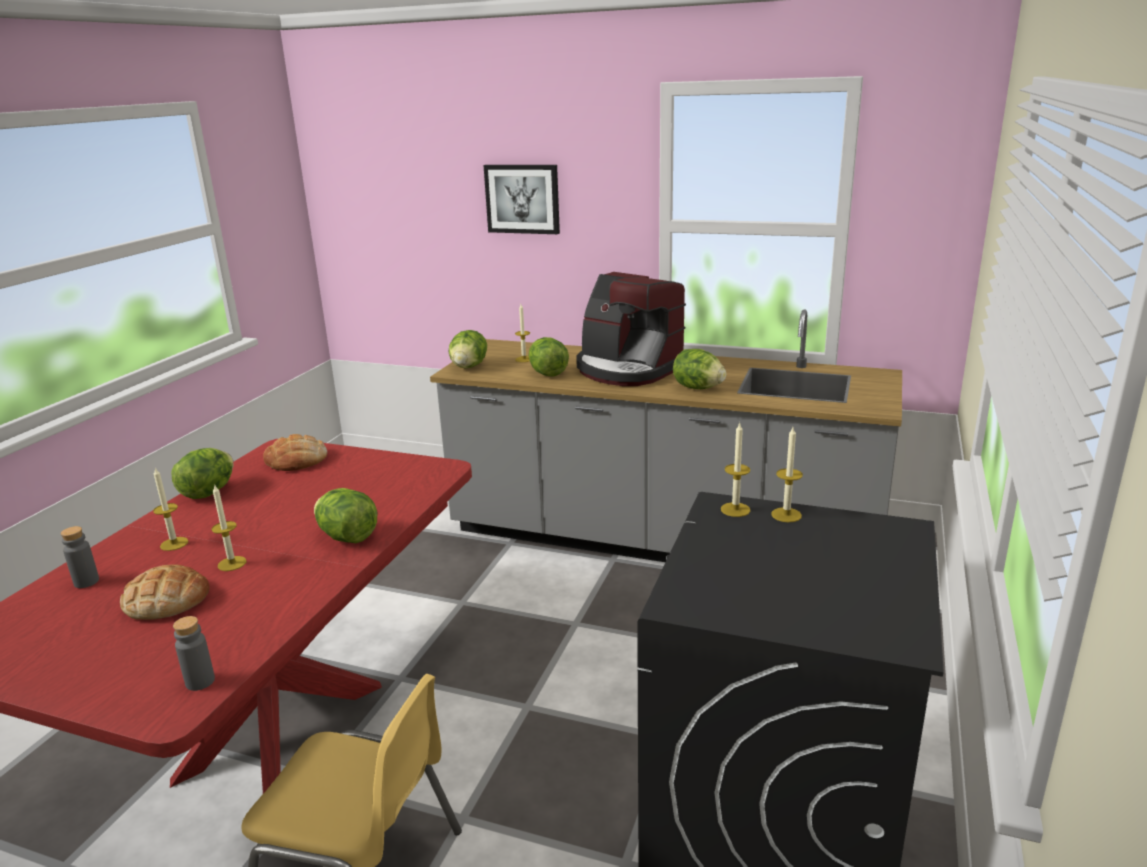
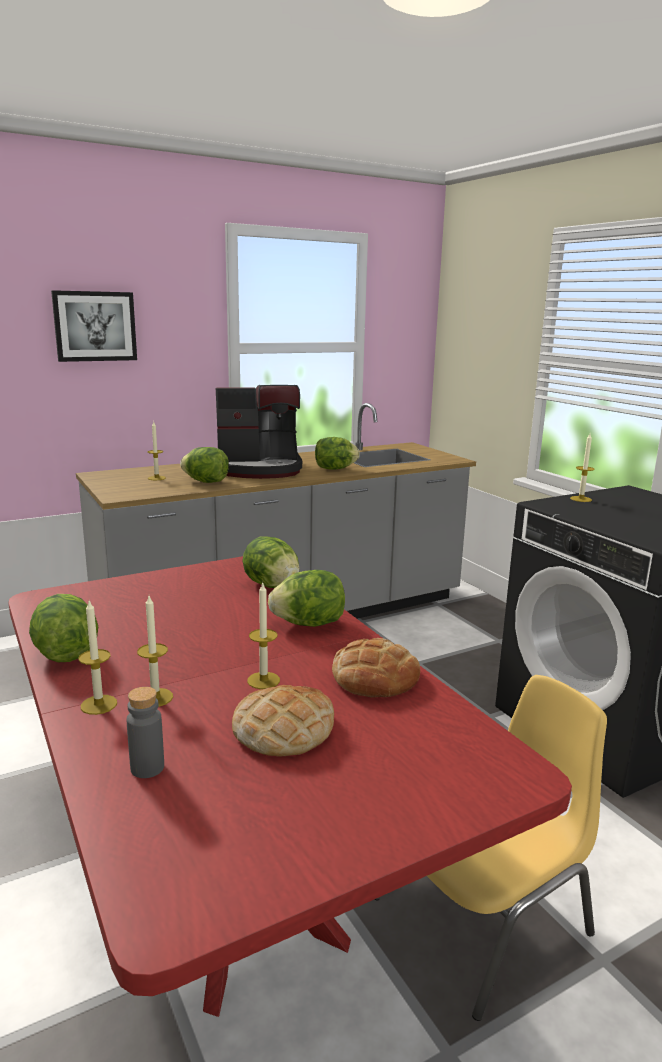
camera: 50 degrees left, 5 degrees down
grey bottle [173,616,215,691] -> none
bread [263,434,327,471] -> bread moved to [332,638,420,698]
lettuce [449,330,487,368] -> lettuce moved to [243,537,300,588]
candle [721,422,750,517] -> candle moved to [78,600,117,715]

